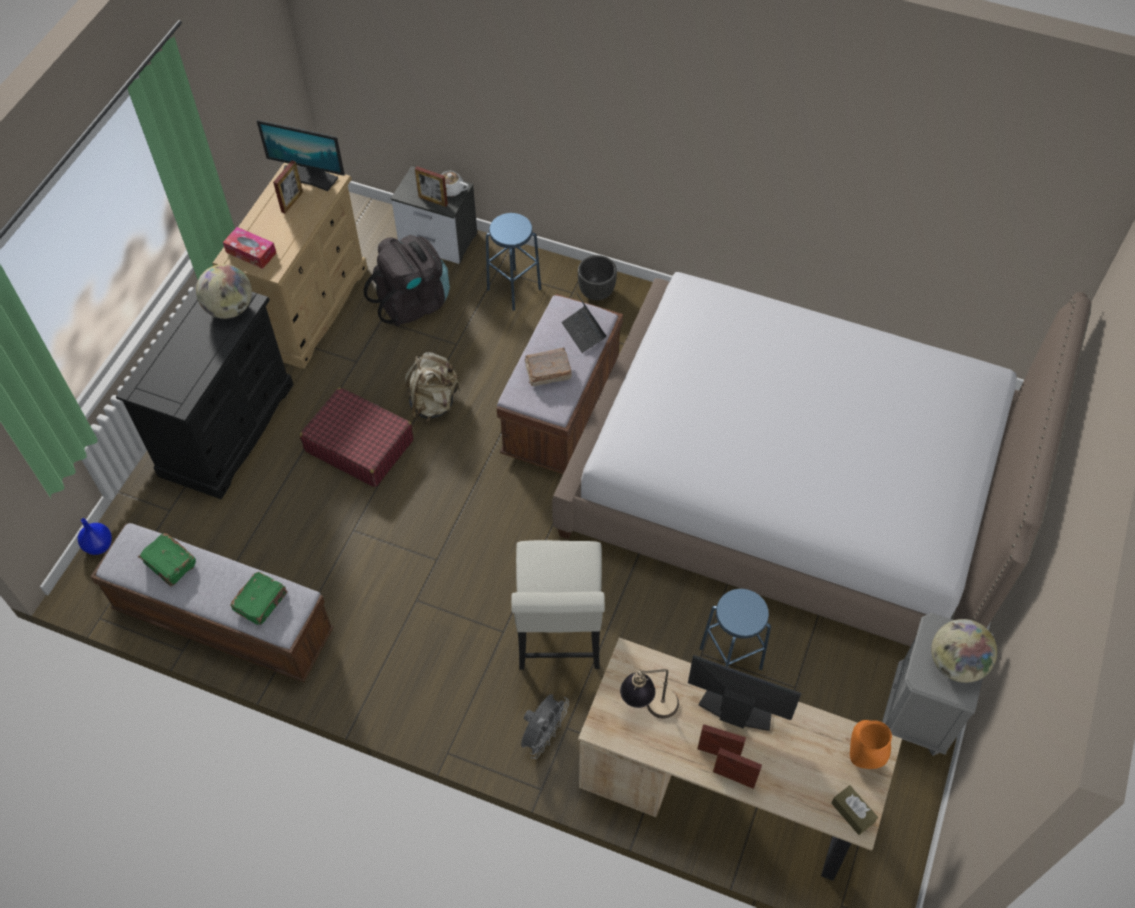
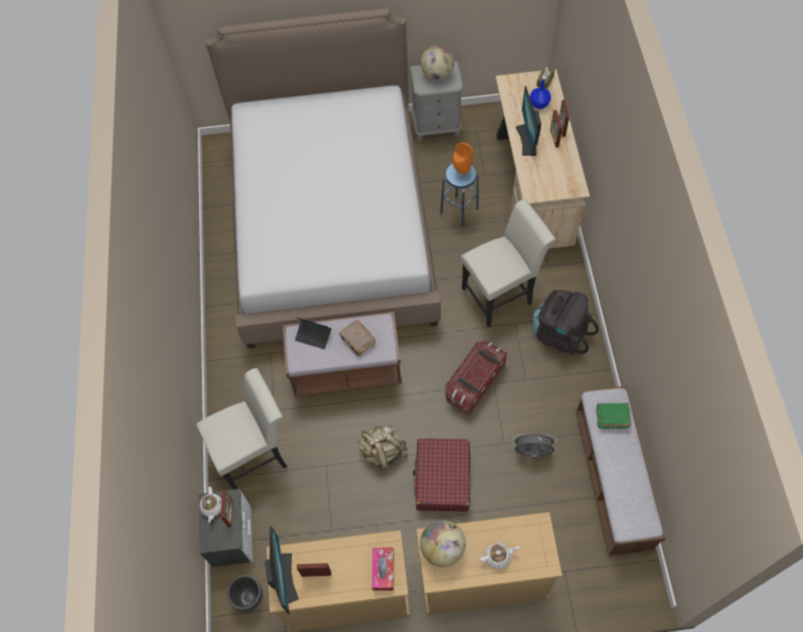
camera: 115 degrees left, 5 degrees up
blue vase [78,518,112,555] -> blue vase moved to [530,80,551,109]
black dresser [116,284,294,500] -> beige dresser [417,512,562,615]
green book [138,533,196,587] -> none
black backpack [364,235,450,326] -> black backpack moved to [532,290,598,355]
blue stool [486,213,541,310] -> white chair [196,368,287,490]
grey fan [521,694,569,759] -> grey fan moved to [512,432,557,459]
laptop [561,292,607,353] -> laptop turned 75 degrees clockwise [295,317,331,349]
black planter [578,255,617,301] -> black planter moved to [227,575,263,612]
table lamp [620,669,679,719] -> none
orange vase [850,720,892,769] -> orange vase moved to [453,142,473,174]
none -> storage box [445,340,507,415]
none -> white teapot [479,542,520,569]

